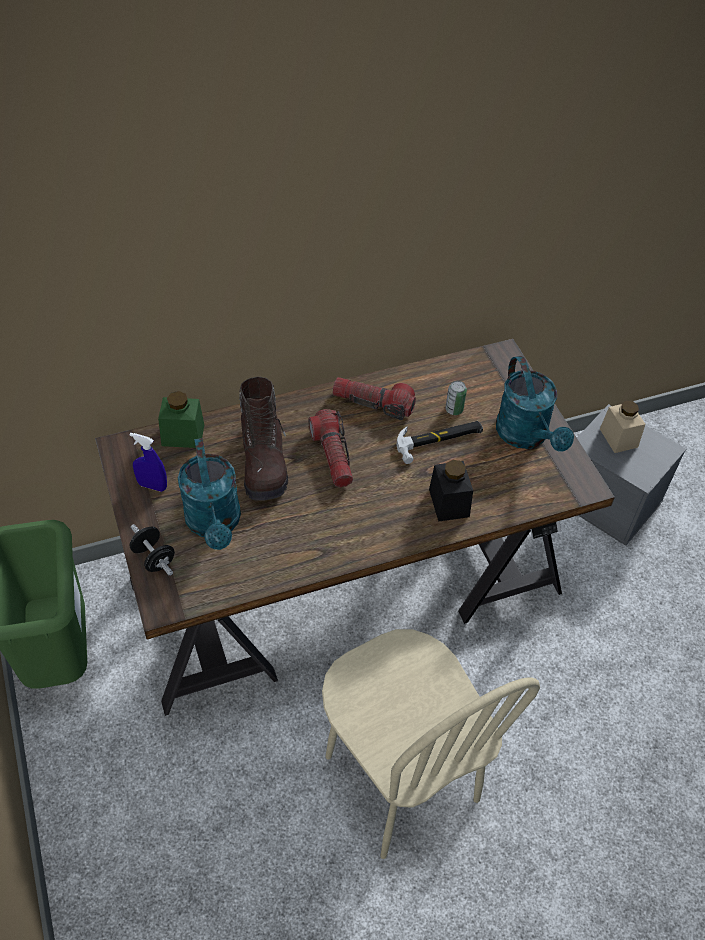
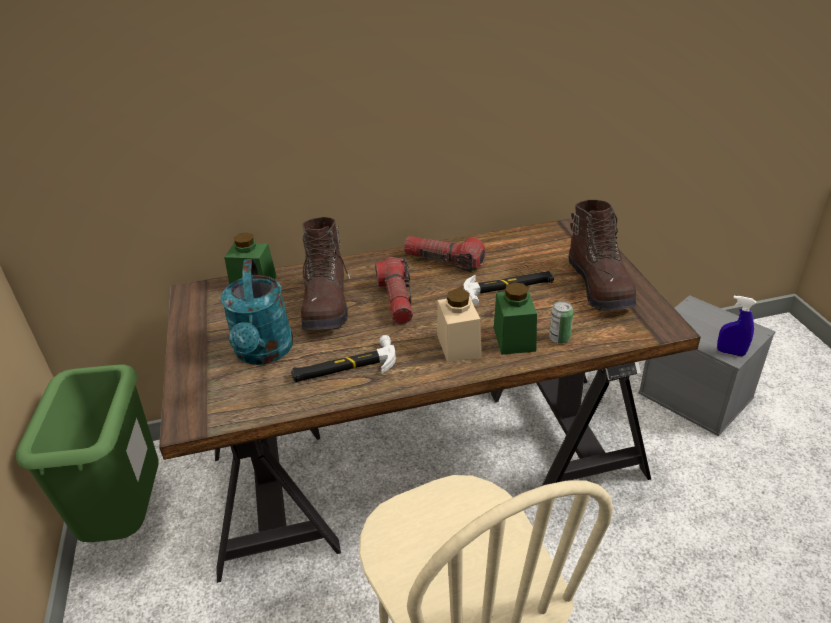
camera: 10 degrees right, 15 degrees down
blue spray bottle [129,433,167,492] -> blue spray bottle moved to [717,296,756,357]
black dumbbell [129,524,175,576] -> none
black jar [429,460,473,522] -> green jar [494,282,537,355]
can [445,381,467,415] -> can moved to [549,301,574,344]
turquoise watering can [496,356,574,452] -> brown boot [569,200,636,311]
beige jar [600,401,645,453] -> beige jar moved to [437,289,482,362]
none -> hammer [291,335,396,382]

